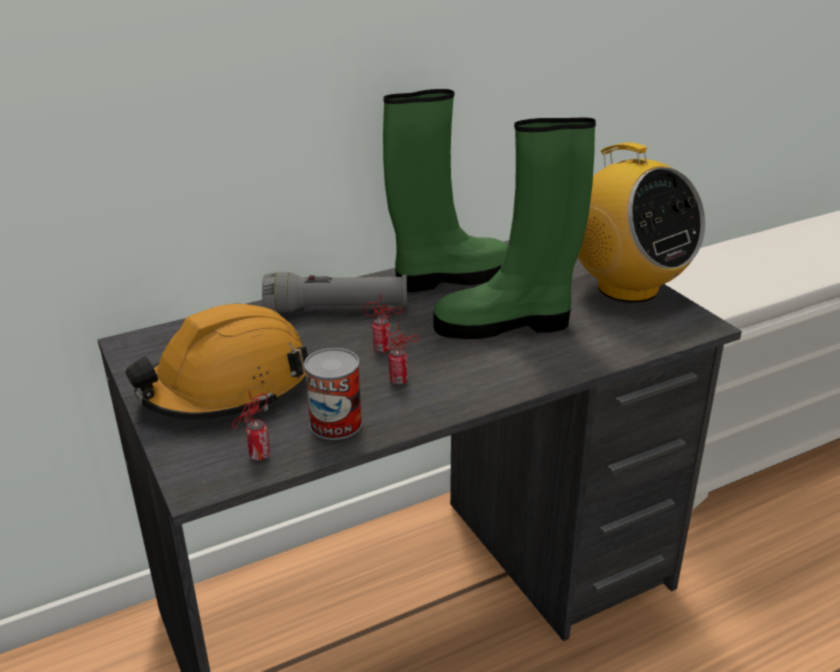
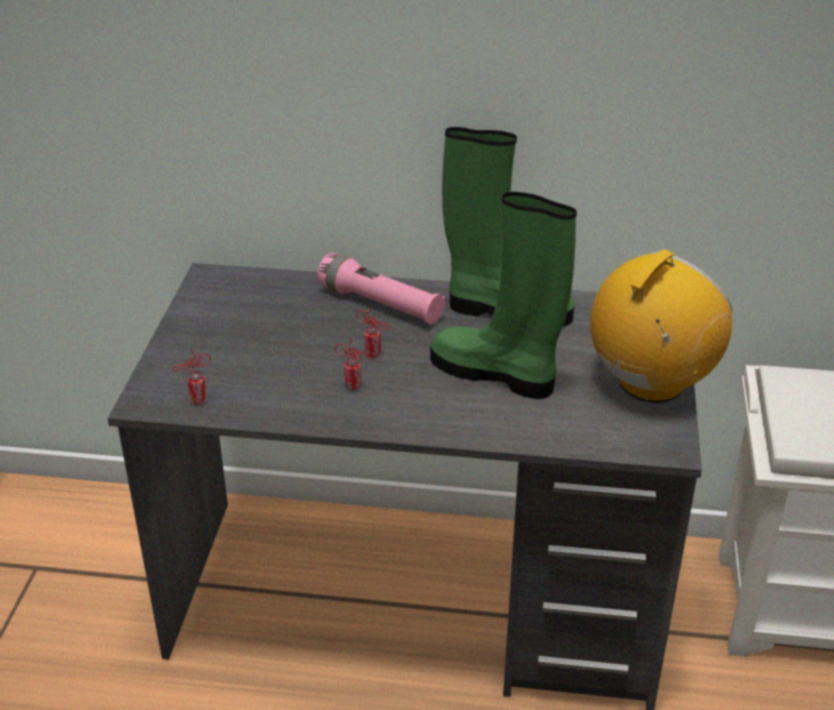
camera: 35 degrees right, 5 degrees up
orange hard hat [126,304,308,419] -> none
grey flashlight [262,272,407,313] -> pink flashlight [317,253,445,325]
can [304,348,362,440] -> none
radio [578,142,705,303] -> radio turned 135 degrees counterclockwise [590,249,732,403]

